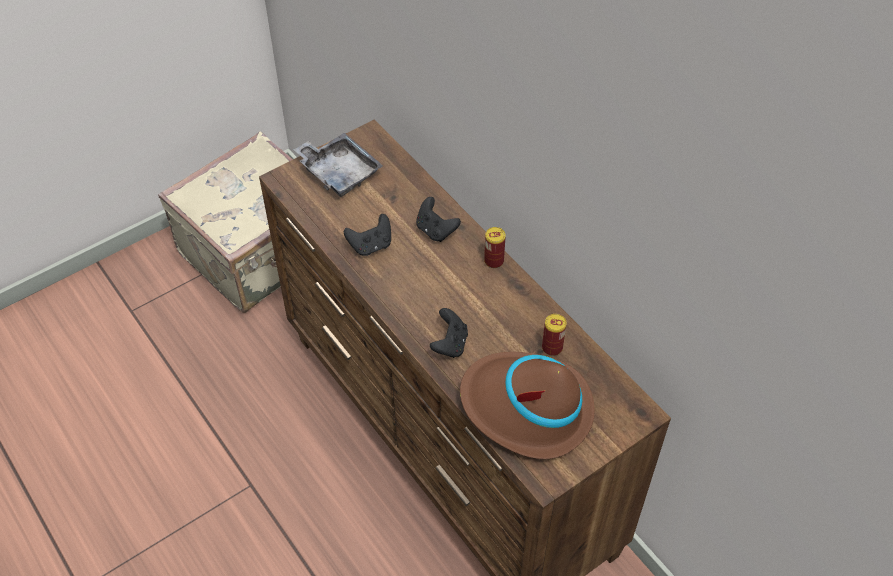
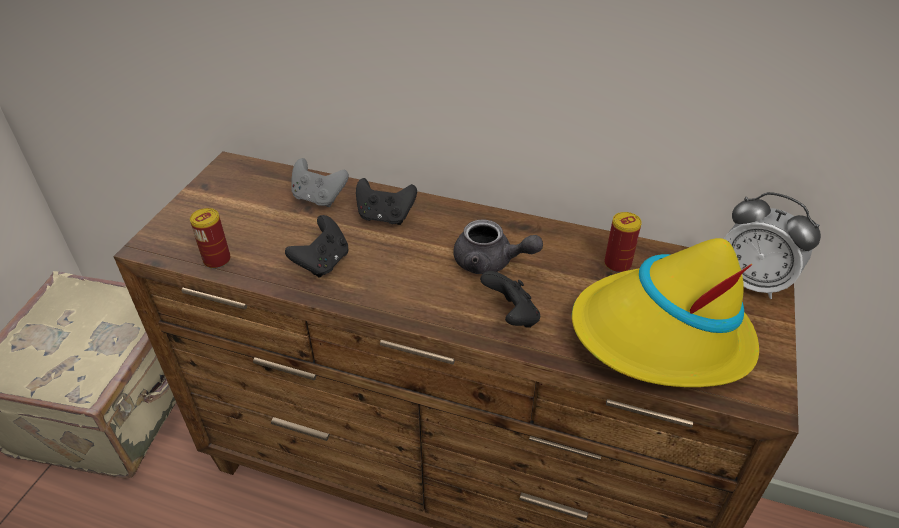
camera: 35 degrees left, 10 degrees down
grey tray [294,133,383,197] -> none
brown hat [460,352,595,459] -> yellow hat [572,238,759,387]
can [484,227,506,268] -> can moved to [190,208,230,269]
none -> grey game controller [291,158,349,207]
none -> grey teapot [453,220,543,274]
none -> alarm clock [724,192,821,299]

